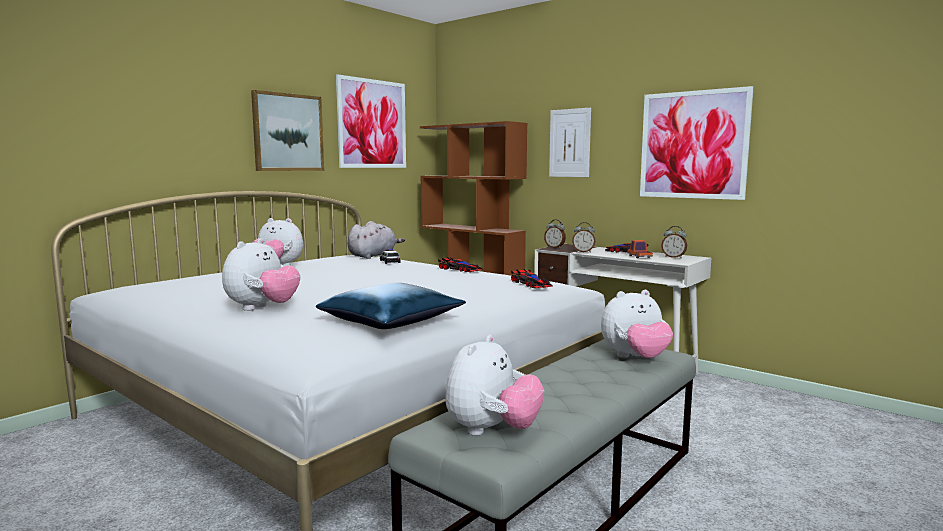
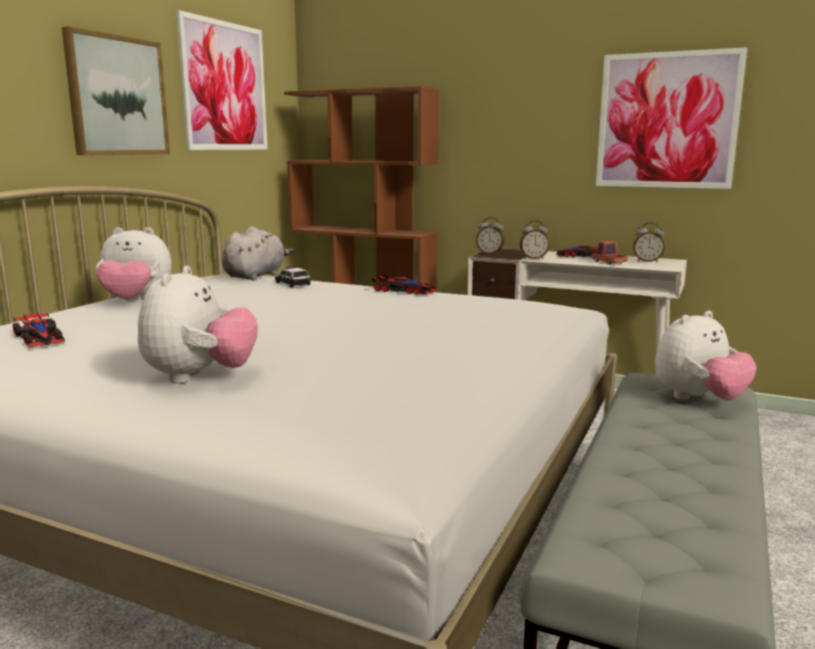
camera: 15 degrees left, 5 degrees up
blue pillow [316,283,466,329] -> none
plush toy [445,335,544,436] -> none
toy car [511,269,553,289] -> toy car moved to [13,312,65,347]
picture [549,108,591,177] -> none

